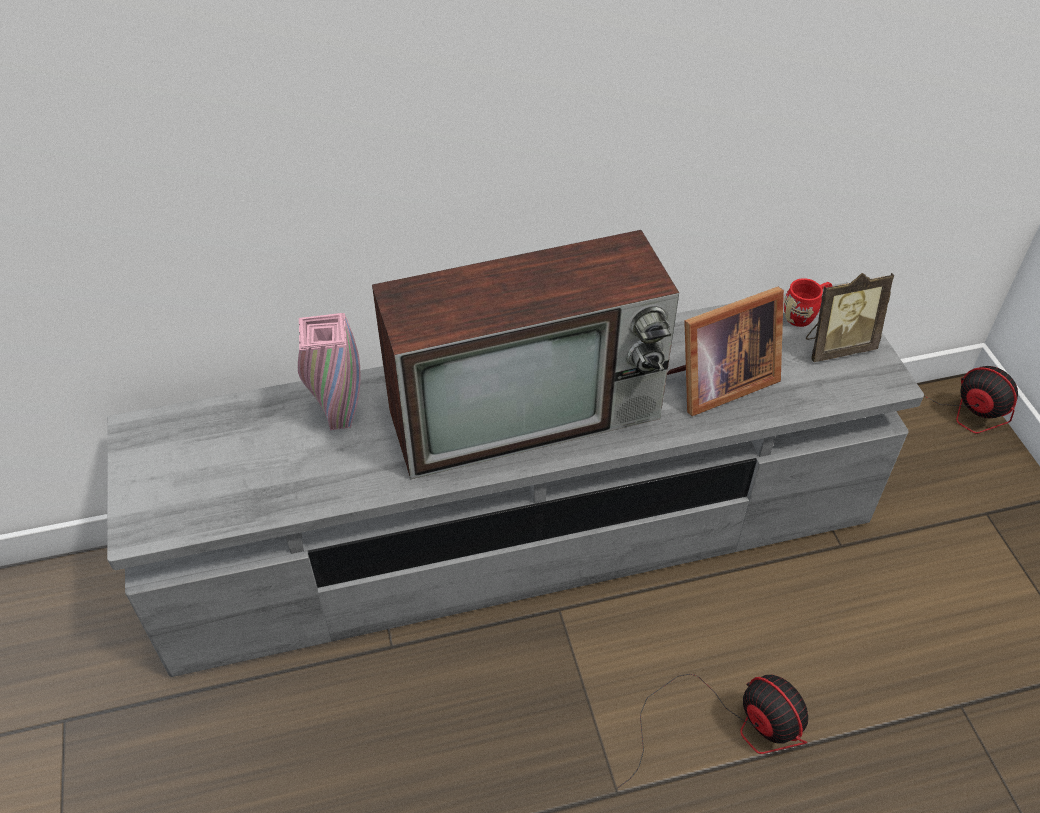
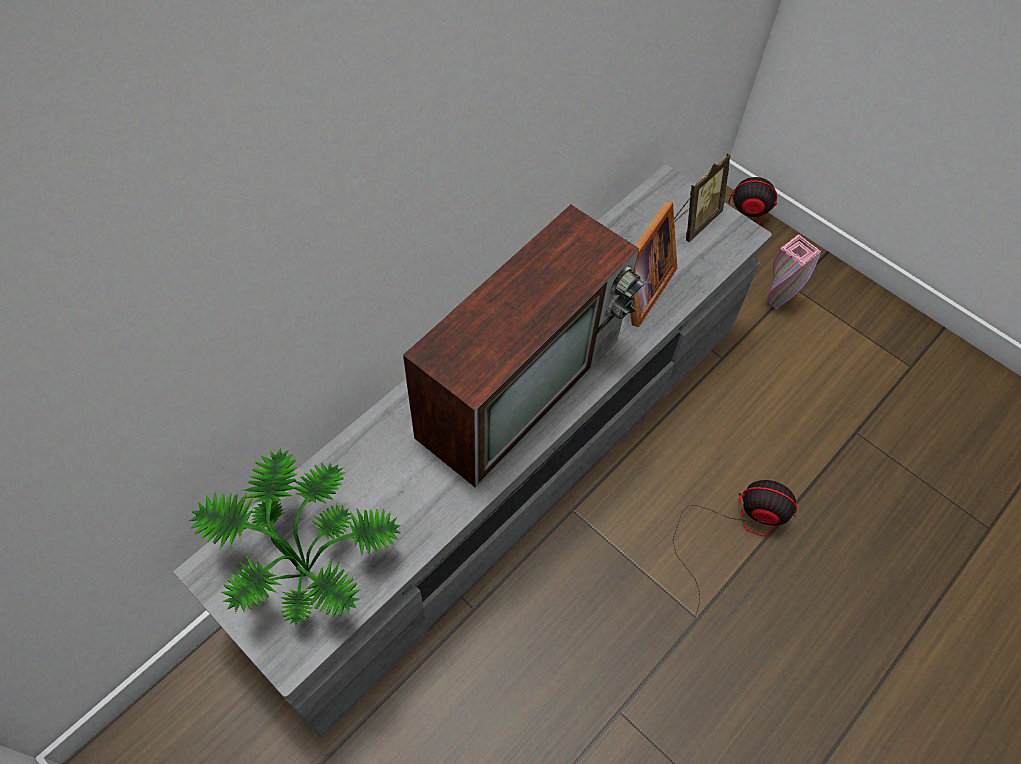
camera: 35 degrees left, 10 degrees up
pink vase [298,313,361,430] -> pink vase moved to [767,234,821,309]
red mug [784,278,833,327] -> none
none -> potted plant [189,448,402,627]

